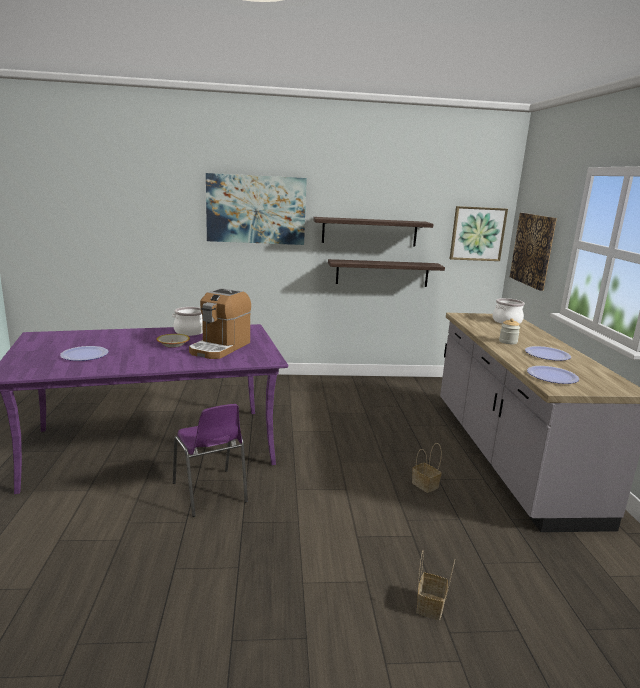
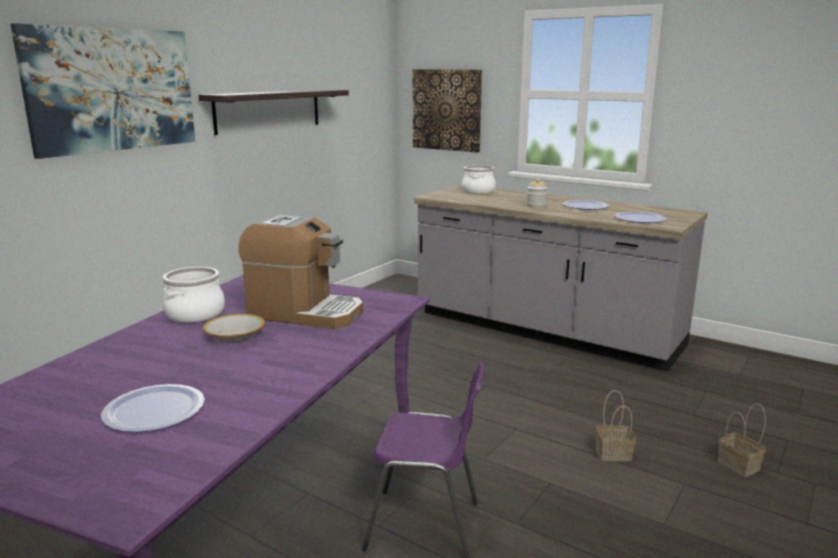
camera: 50 degrees left, 0 degrees up
coffee machine [189,288,251,359] -> coffee machine turned 45 degrees counterclockwise [238,214,363,329]
shelf [328,259,445,287] -> none
basket [412,443,442,493] -> basket moved to [596,390,636,462]
picture [450,206,508,261] -> none

